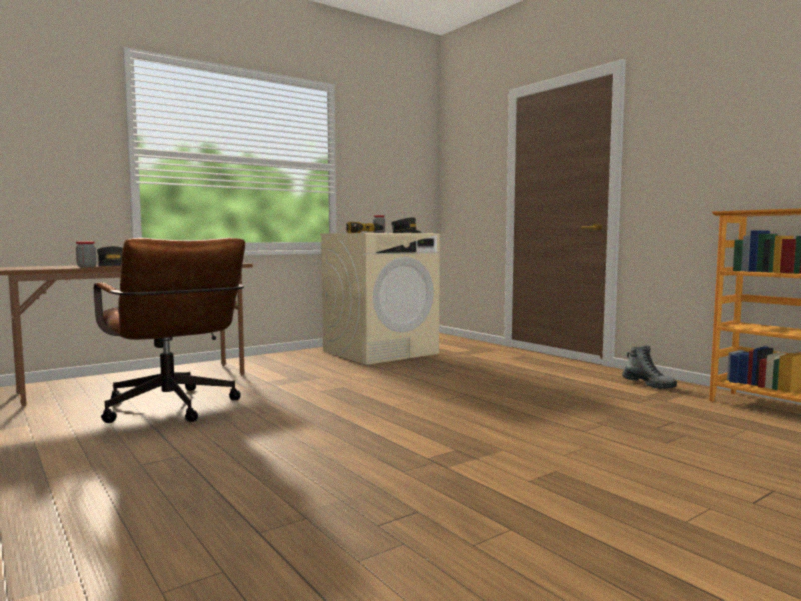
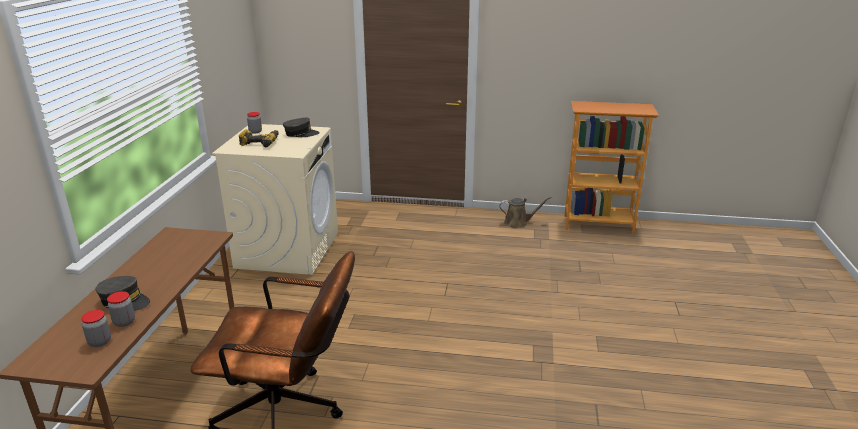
camera: 45 degrees left, 20 degrees up
boot [622,345,677,389] -> brown watering can [499,196,552,228]
none -> jar [81,310,111,347]

